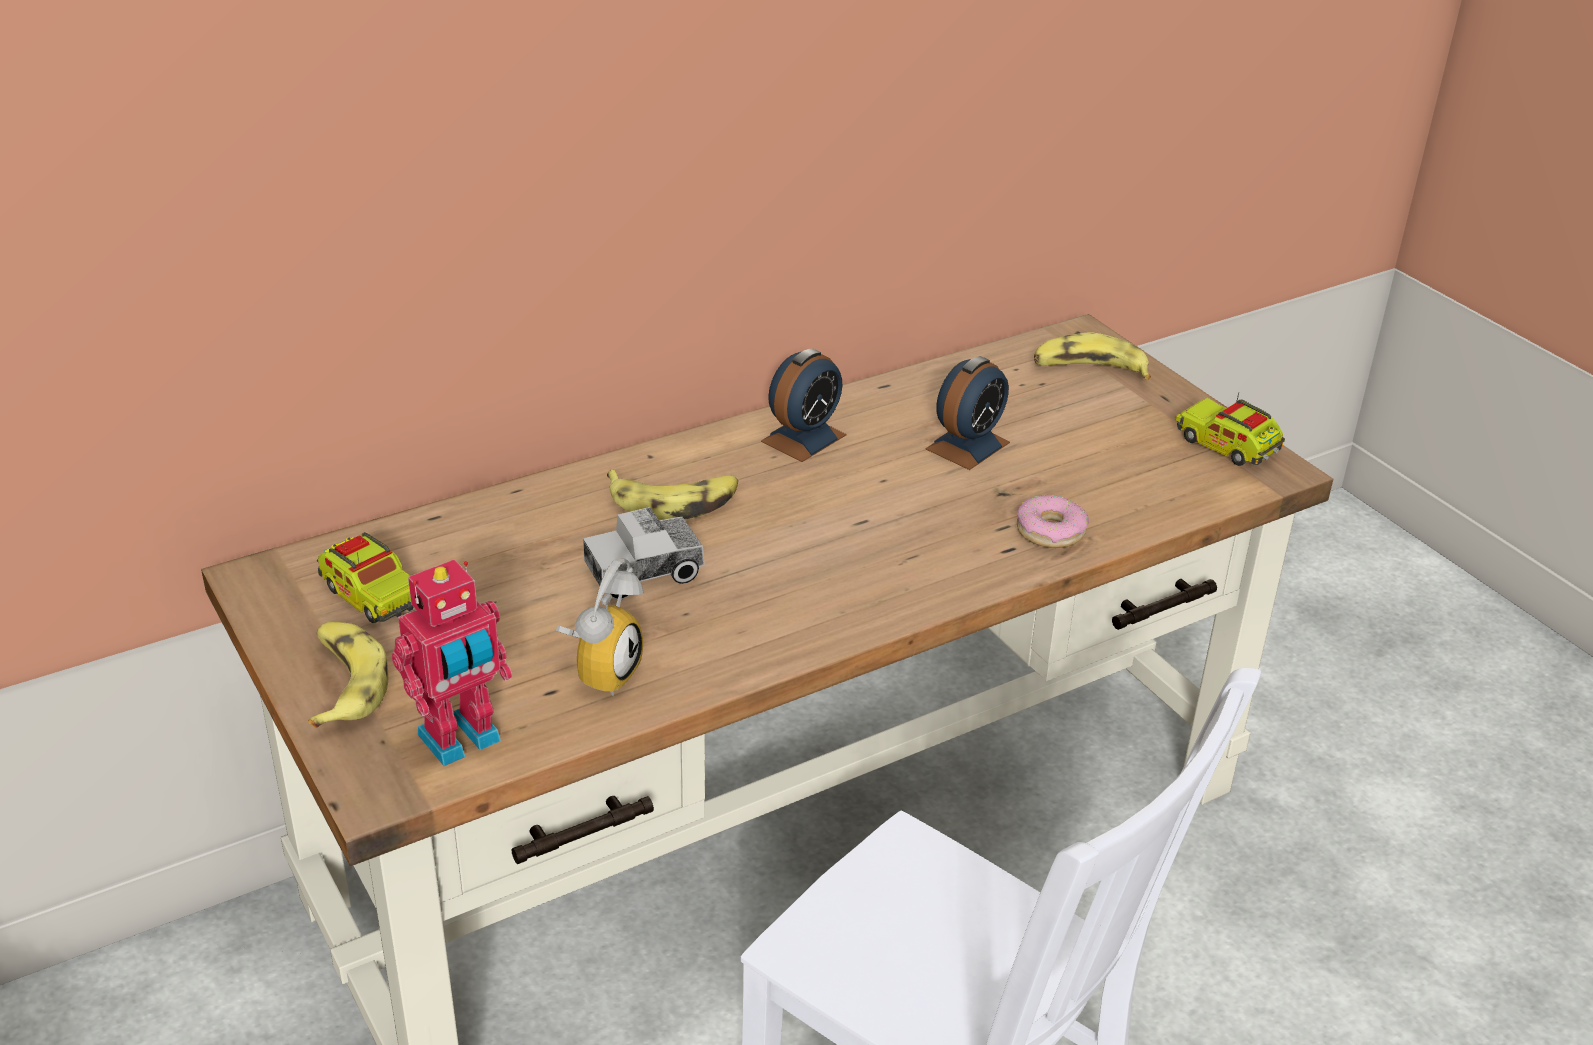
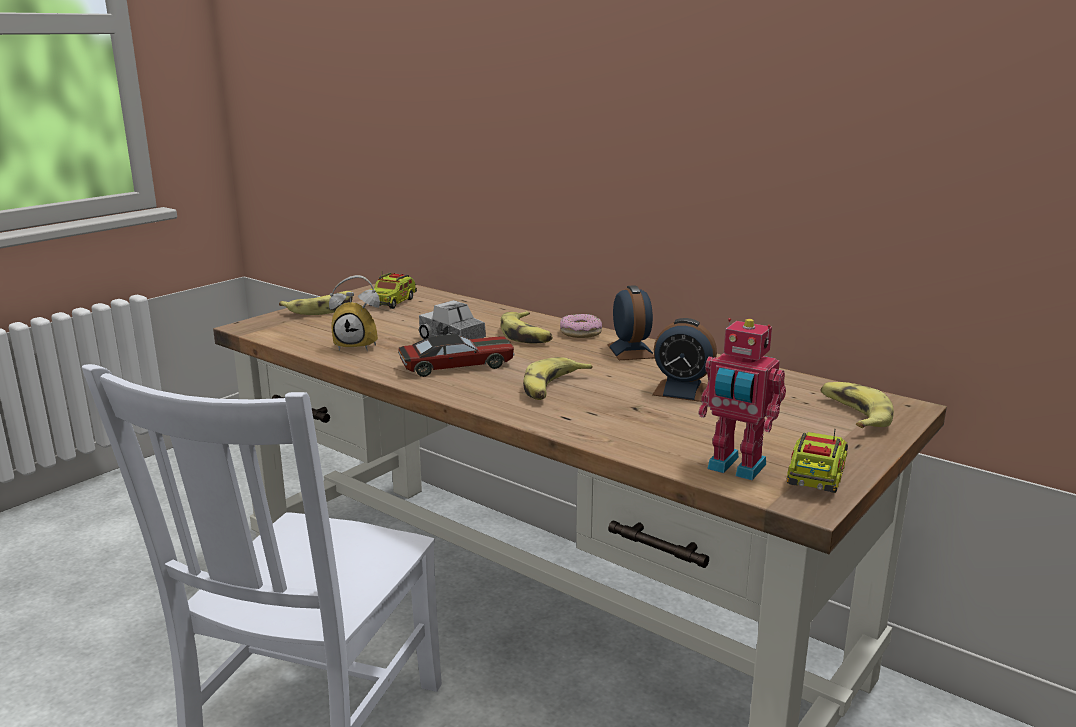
camera: 70 degrees right, 15 degrees down
toy robot [392,560,512,766] -> toy robot moved to [698,318,786,480]
alarm clock [761,348,846,462] -> alarm clock turned 120 degrees counterclockwise [607,285,654,360]
donut [1017,495,1089,548] -> donut moved to [560,314,602,338]
none -> toy car [398,334,514,377]
none -> banana [523,357,593,400]

